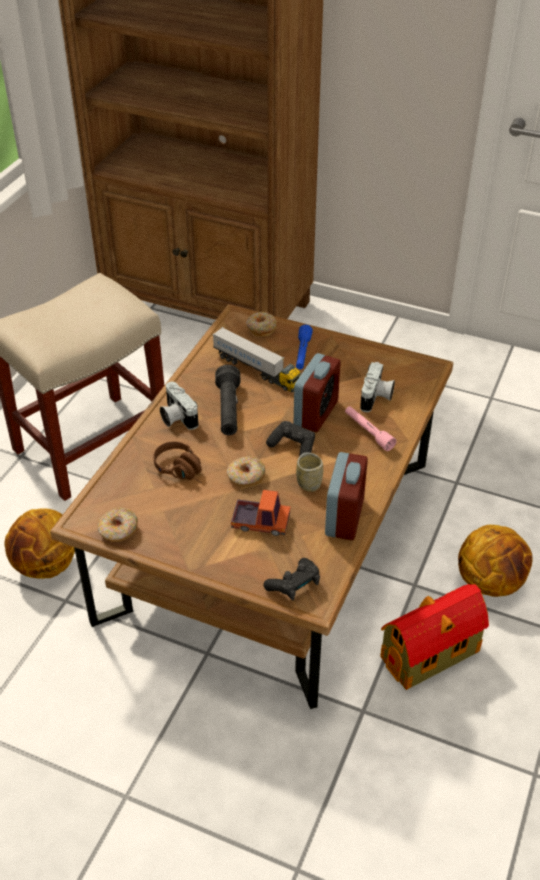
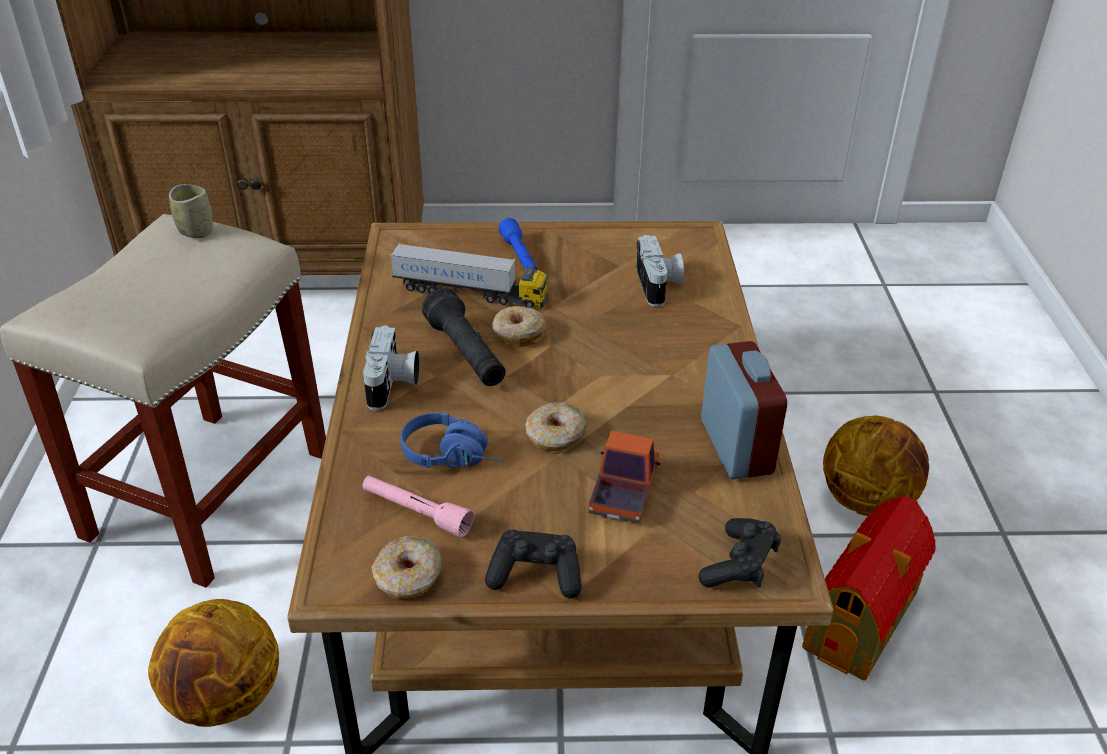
camera: 25 degrees left, 5 degrees down
brown headphones [154,441,202,483] -> blue headphones [401,413,503,468]
camera [160,382,199,430] -> camera turned 120 degrees counterclockwise [363,325,420,410]
toy truck [231,490,290,536] -> toy truck turned 60 degrees counterclockwise [589,431,660,524]
donut [246,312,277,337] -> donut moved to [492,306,546,348]
black game controller [266,421,315,456] -> black game controller moved to [485,530,581,598]
alarm clock [294,353,341,432] -> none
cup [296,452,323,492] -> cup moved to [169,184,213,238]
pink flashlight [345,406,396,451] -> pink flashlight moved to [363,476,474,538]

